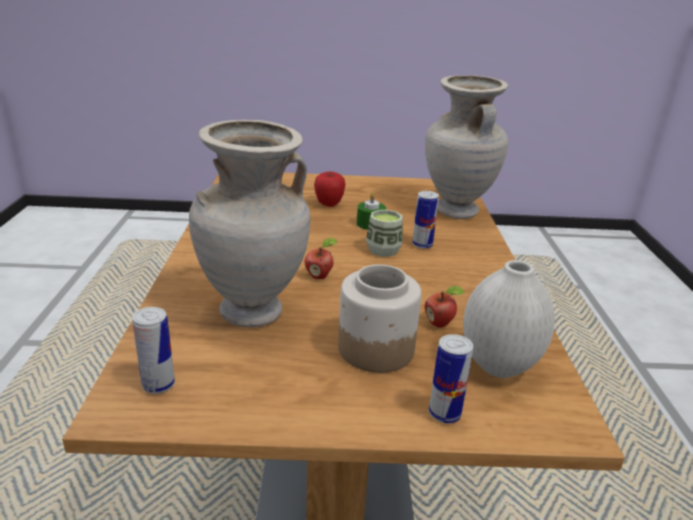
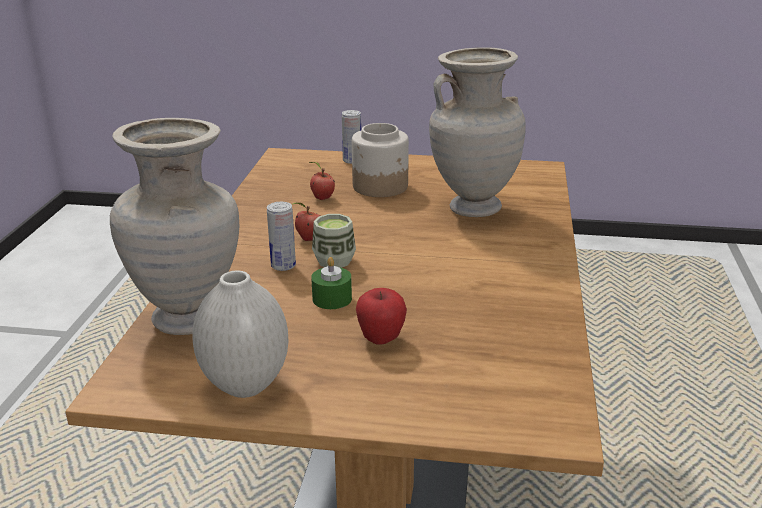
camera: 170 degrees left, 0 degrees up
can [132,307,175,394] -> none
apple [305,238,337,279] -> apple moved to [292,203,321,241]
white vase [463,260,555,378] -> white vase moved to [192,271,288,398]

